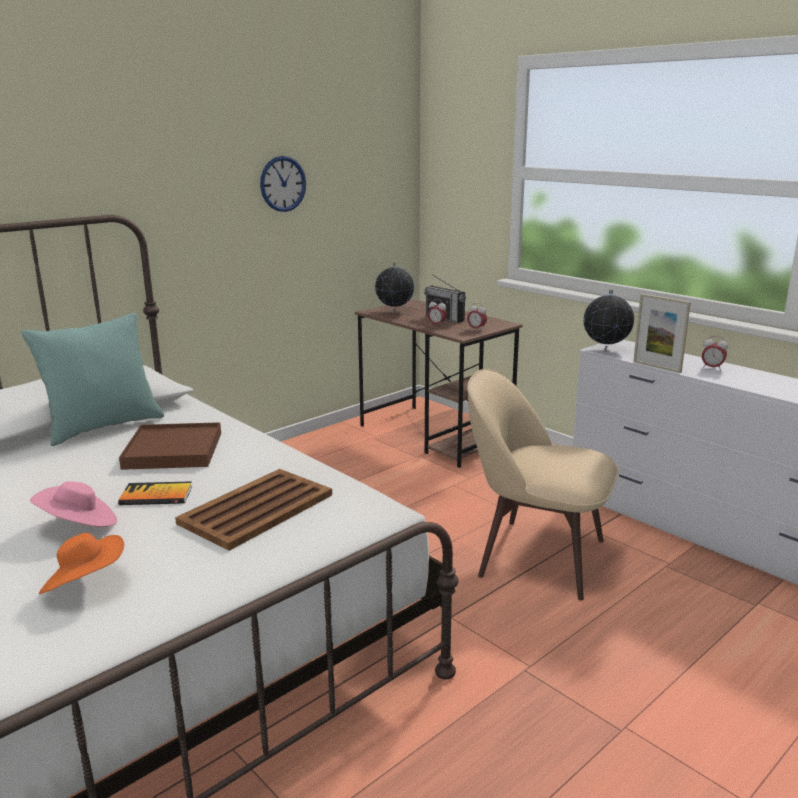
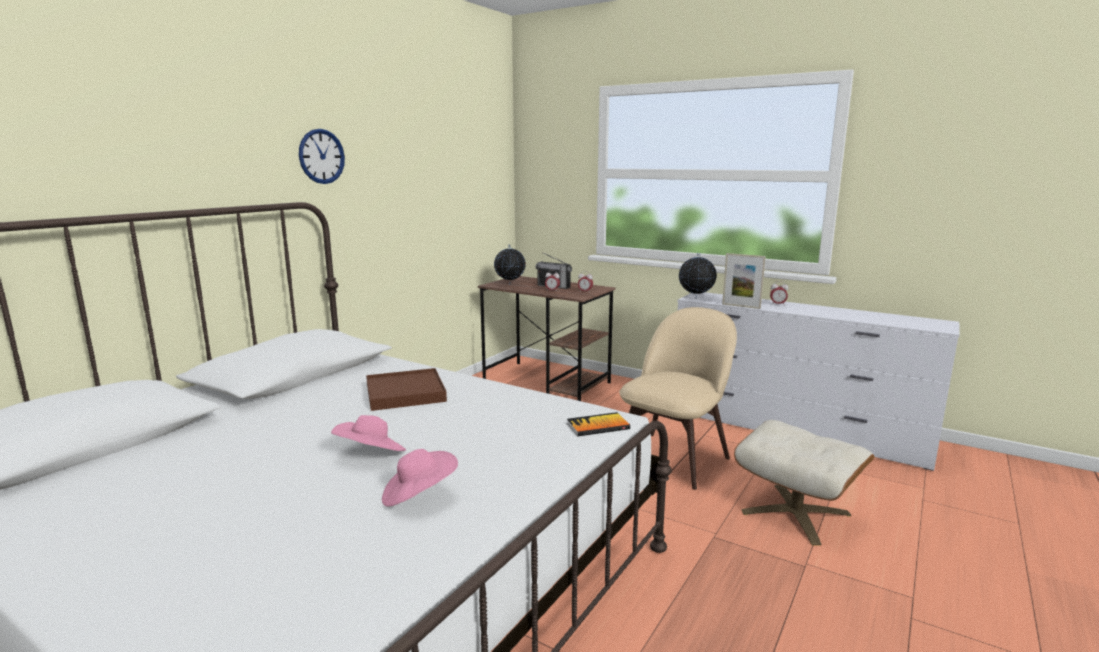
camera: 15 degrees left, 5 degrees down
turquoise pillow [21,313,164,446] -> none
orange hat [39,533,124,594] -> pink hat [382,449,458,507]
book [118,481,192,505] -> book moved to [567,412,630,436]
brown tray [175,469,332,551] -> none
wall clock [260,156,306,212] -> wall clock moved to [299,129,345,184]
beige chair [467,369,619,601] -> beige chair turned 120 degrees clockwise [619,307,737,490]
none -> beige ottoman [734,420,875,545]

